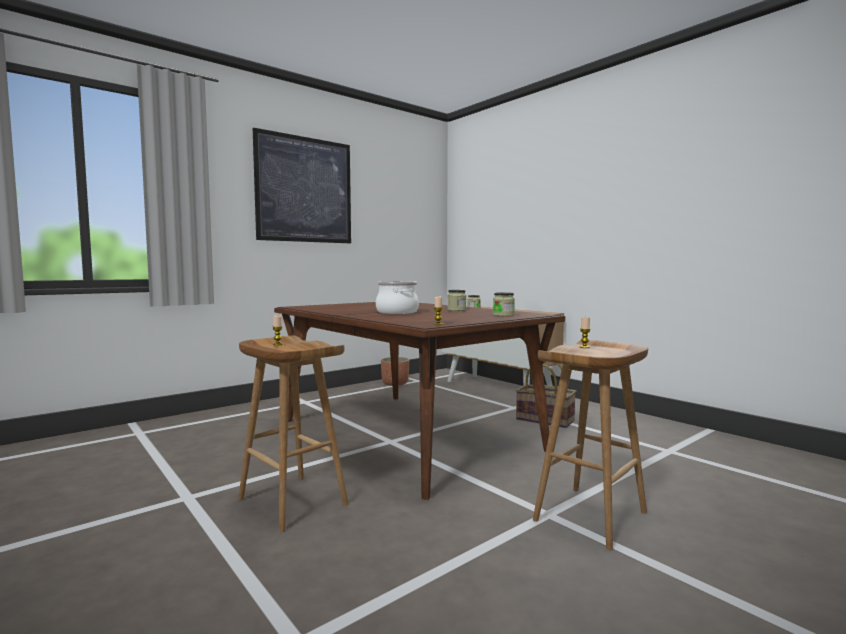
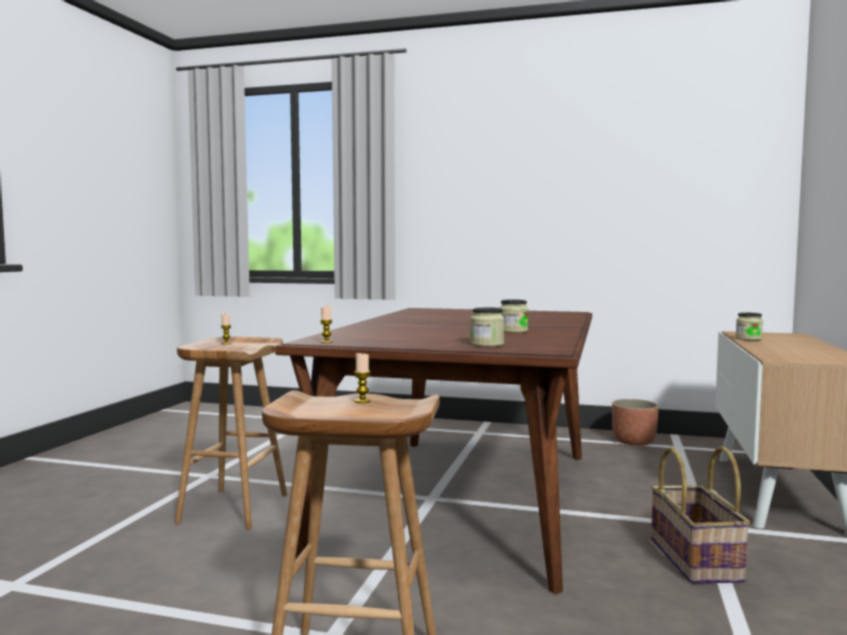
camera: 55 degrees right, 0 degrees up
picture [253,128,351,243] -> none
cooking pot [376,281,419,314] -> none

